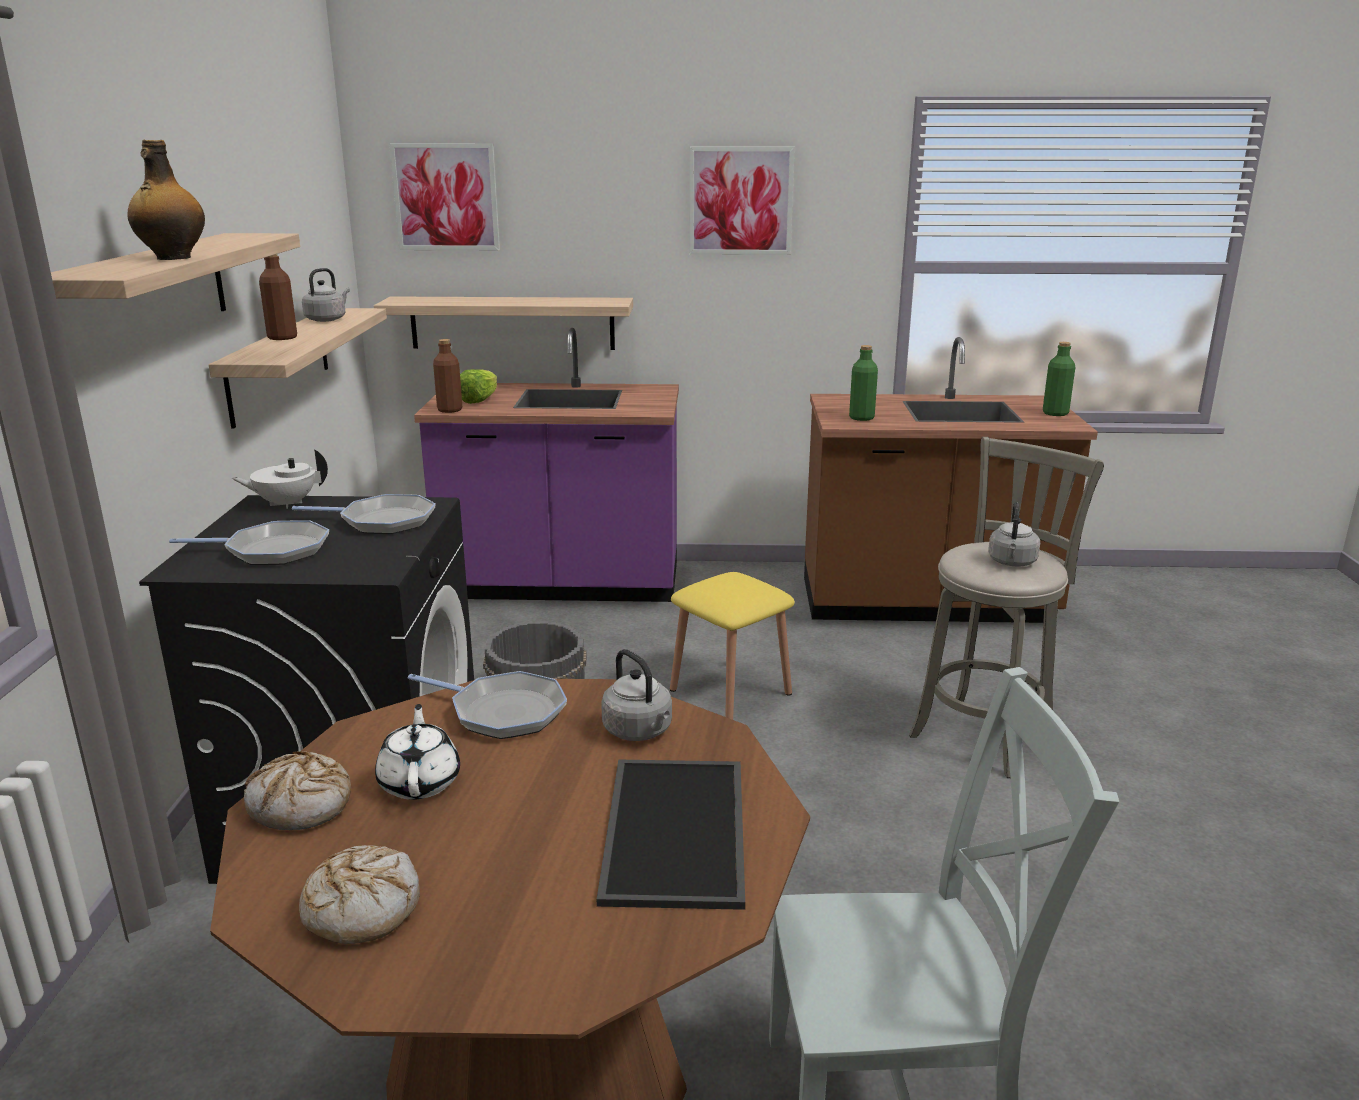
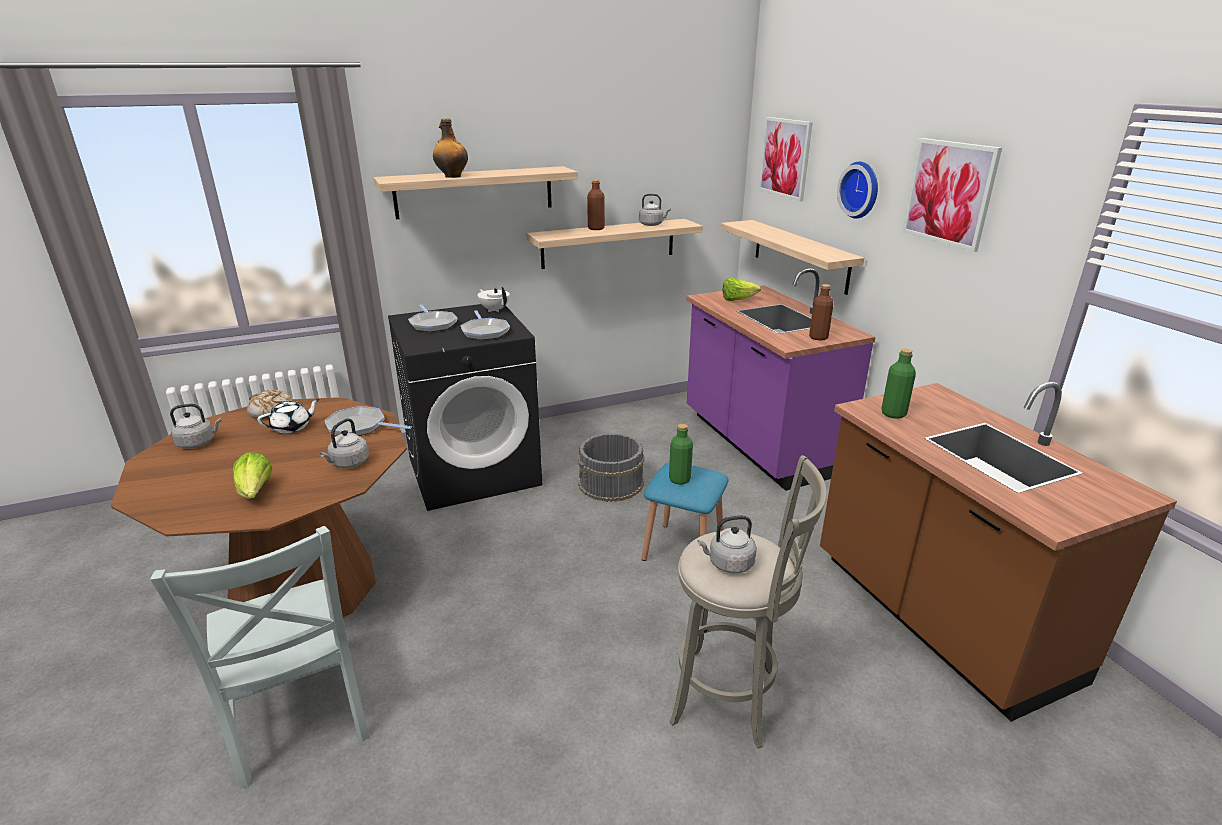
camera: 65 degrees right, 5 degrees up
bread [299,845,420,944] -> grey kettle [170,404,221,449]
frying pan [408,671,567,739] -> frying pan turned 105 degrees clockwise [324,406,412,436]
brown bottle [433,339,462,413] -> brown bottle moved to [809,284,834,341]
tray [597,760,745,910] -> lettuce [233,452,273,499]
yellow stool [670,572,795,720] -> blue stool [642,462,729,561]
green bottle [1043,342,1075,416] -> green bottle moved to [669,424,693,485]
none -> wall clock [837,161,878,219]

